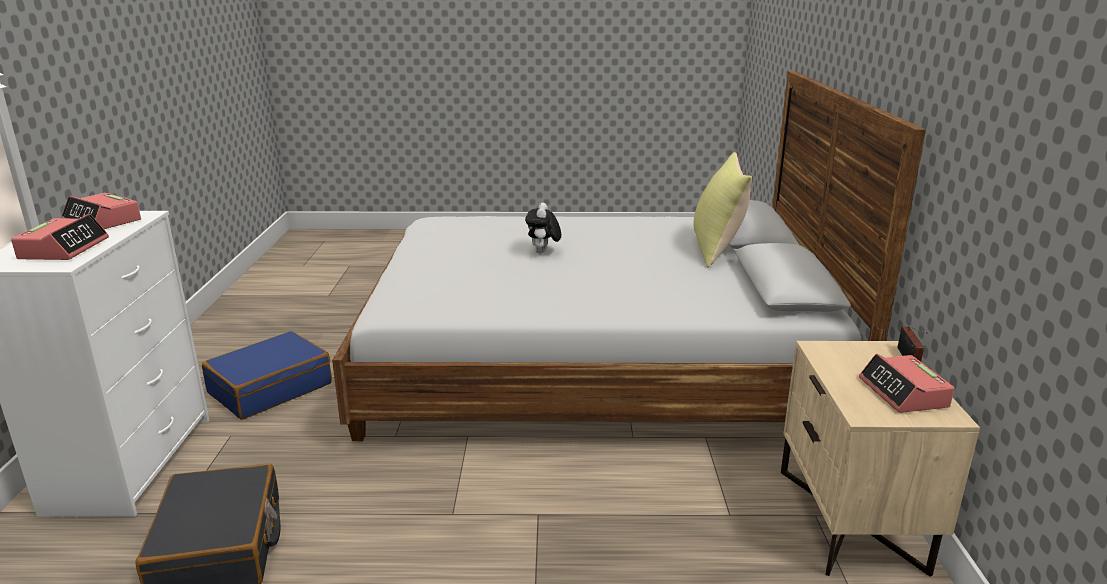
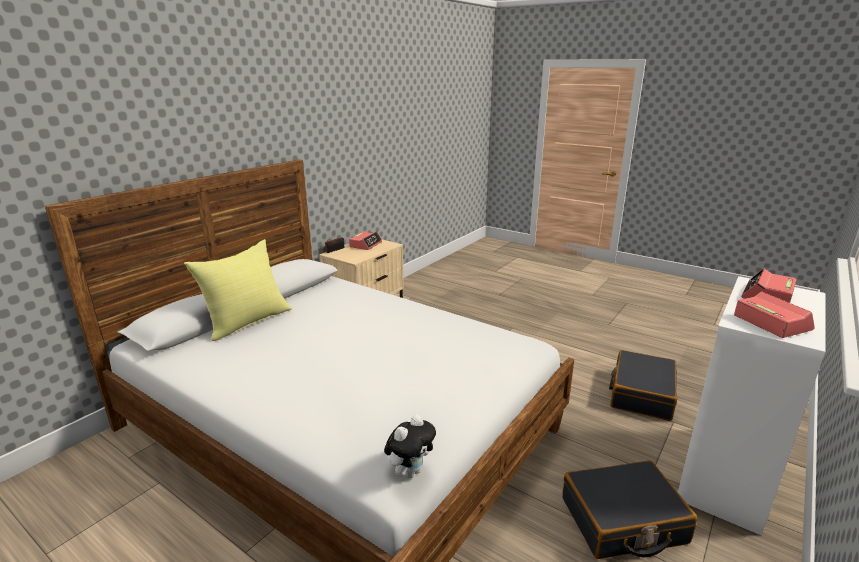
camera: 145 degrees left, 0 degrees up
blue suitcase [202,331,332,420] -> black suitcase [562,460,697,559]
plush toy [525,203,561,253] -> plush toy moved to [384,415,436,478]

